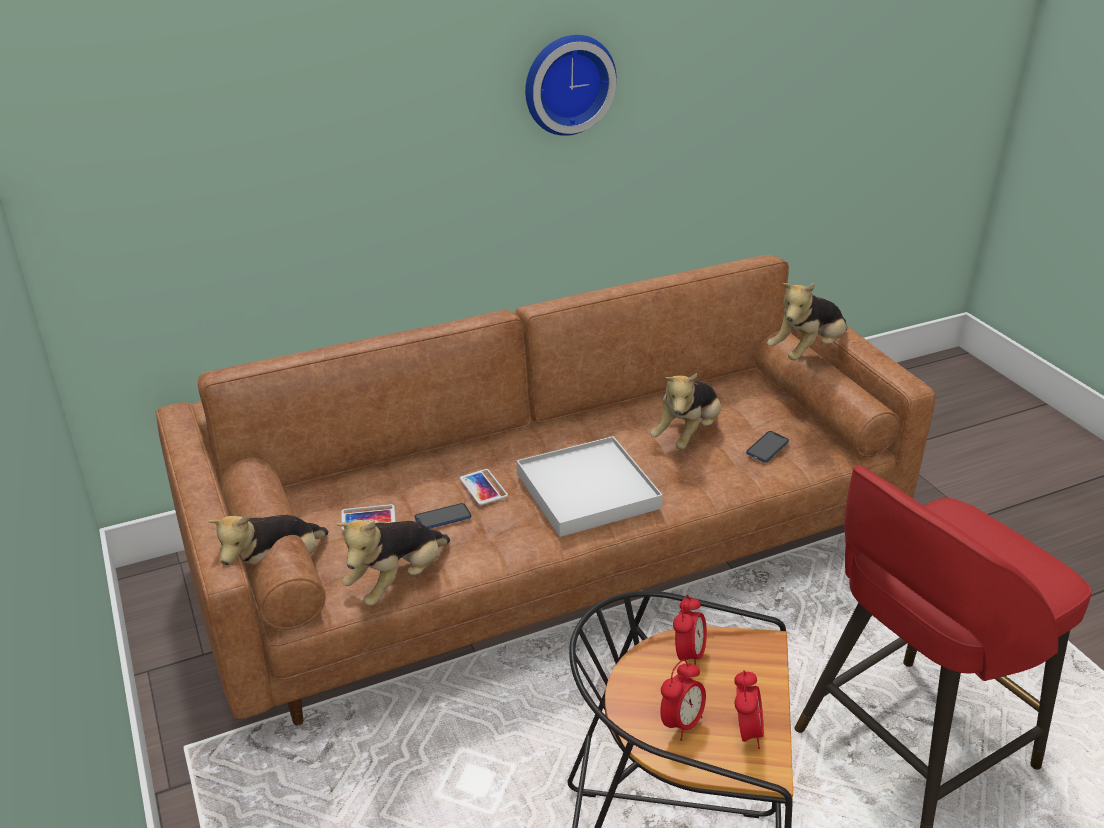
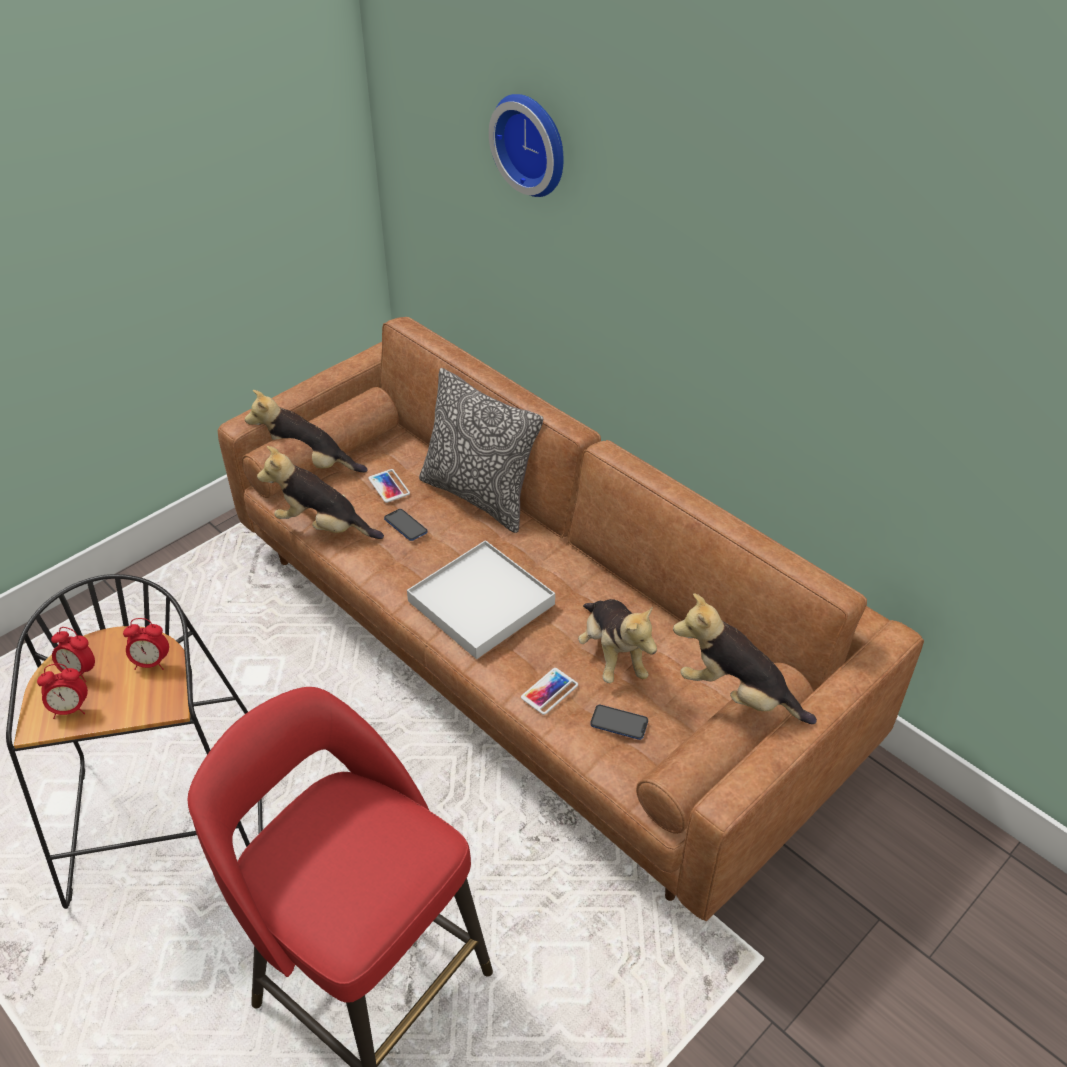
camera: 70 degrees right, 10 degrees up
phone [460,469,508,505] -> phone moved to [521,668,578,715]
wall clock [525,35,617,136] -> wall clock moved to [489,94,563,197]
plush toy [650,373,721,450] -> plush toy turned 120 degrees counterclockwise [578,599,657,683]
none -> pillow [419,368,543,533]

